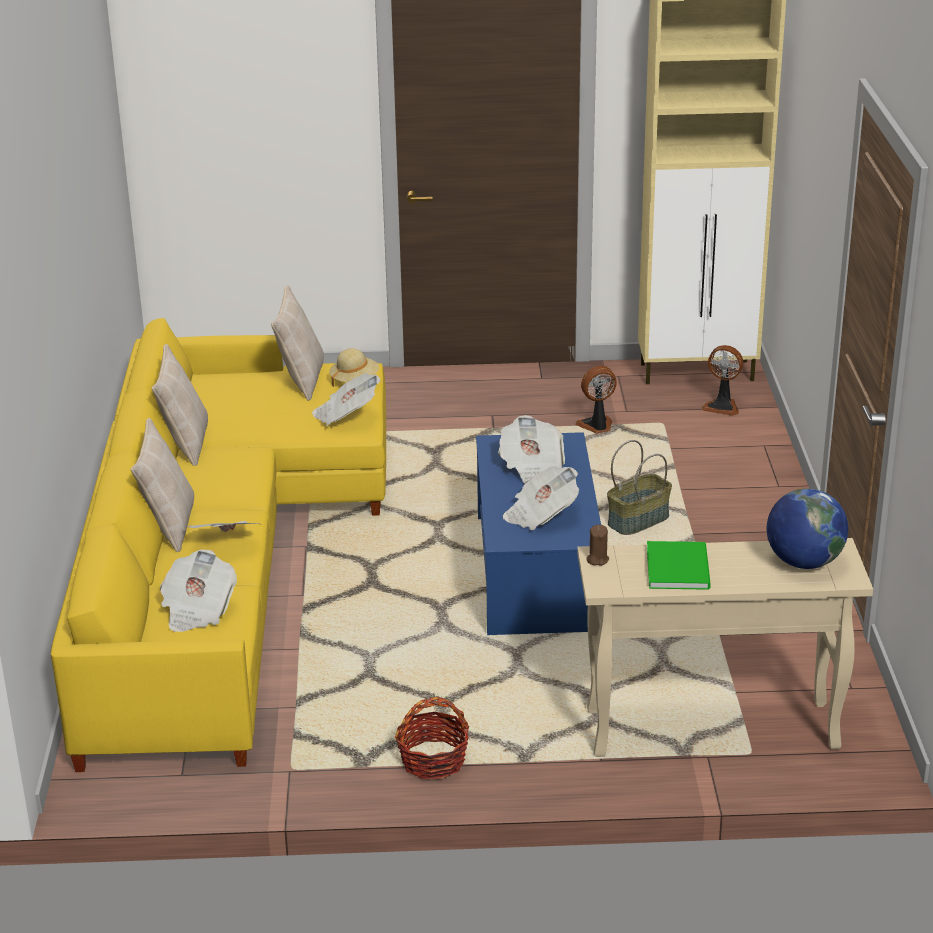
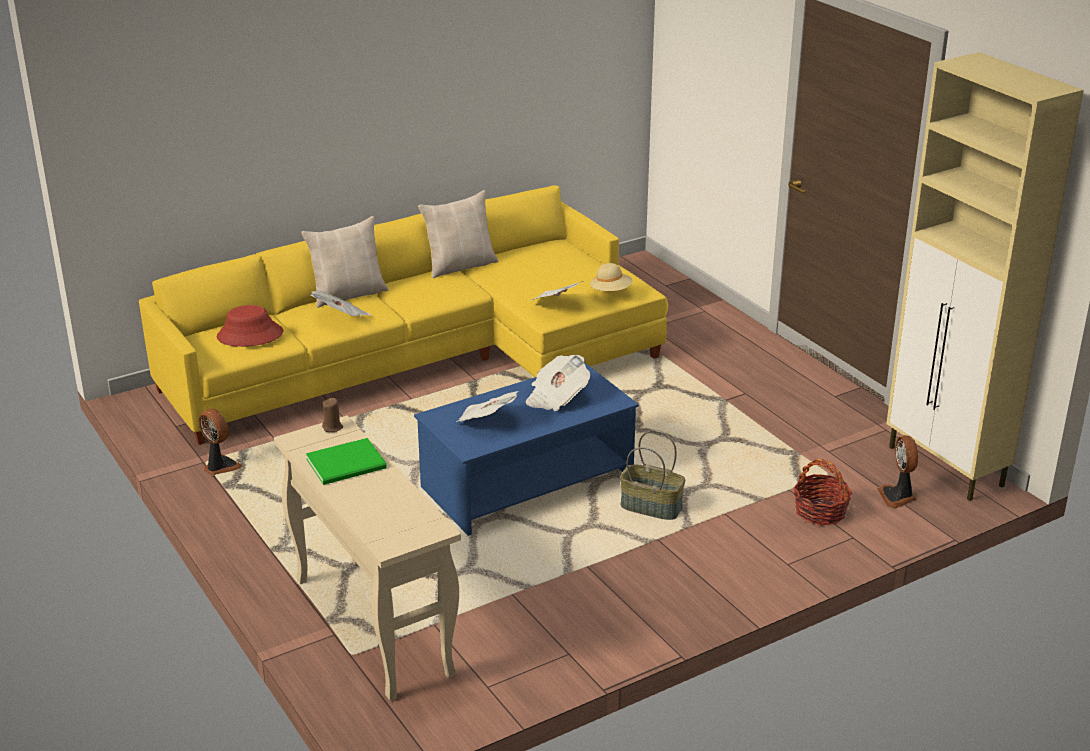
camera: 60 degrees right, 0 degrees up
newspaper [160,549,237,632] -> red hat [217,305,283,347]
beige pillow [271,285,324,401] -> none
basket [395,697,469,779] -> basket moved to [793,459,852,526]
fan [575,366,617,434] -> fan moved to [198,409,242,475]
globe [767,488,848,569] -> none

